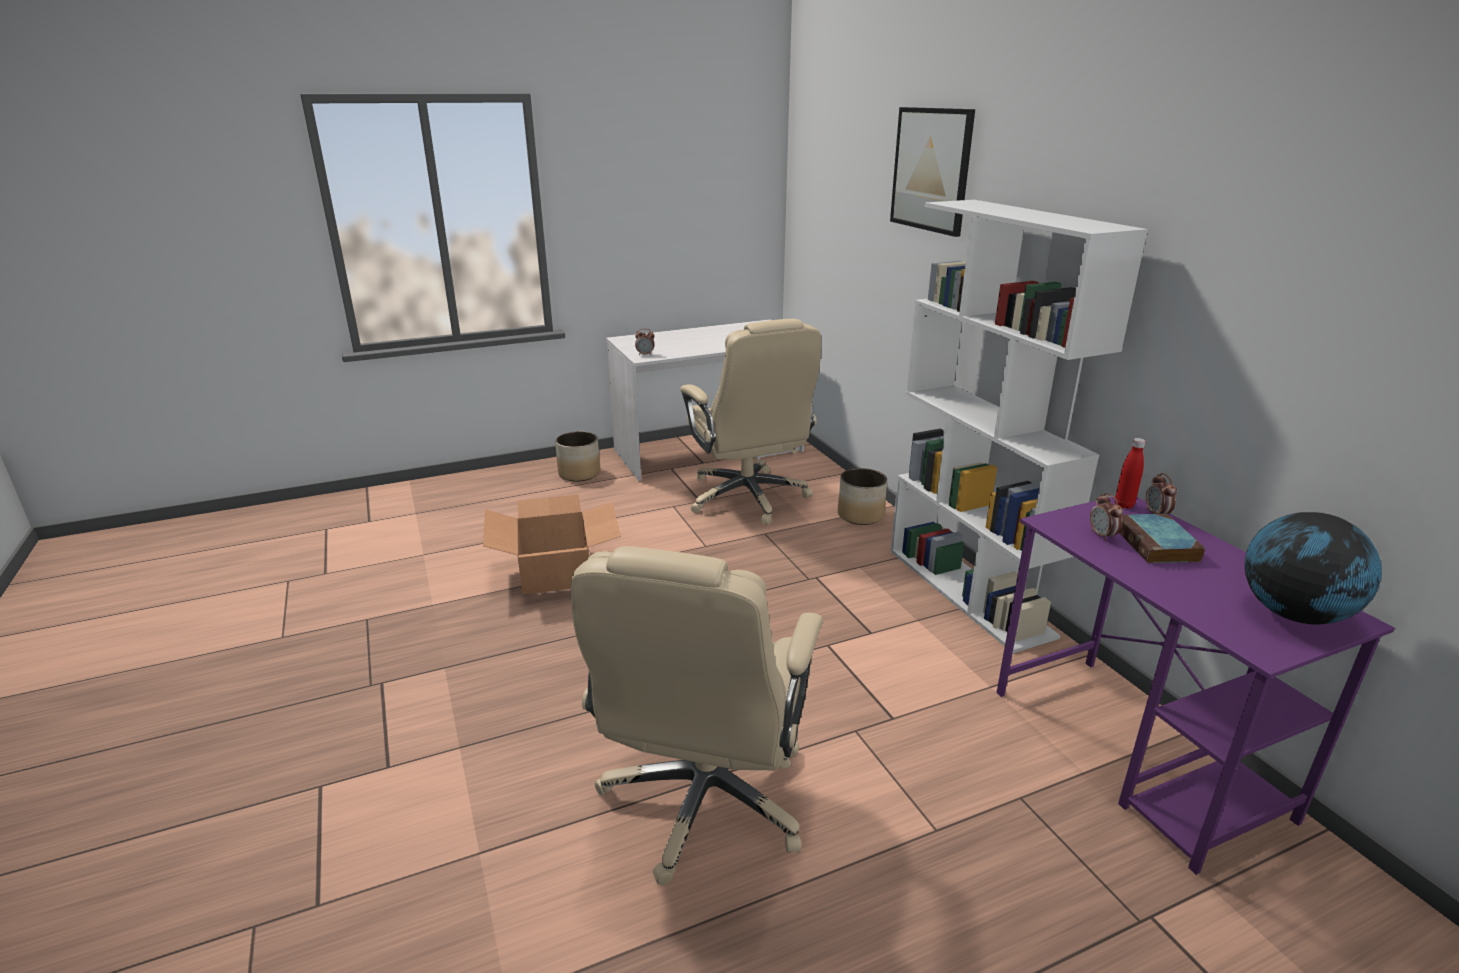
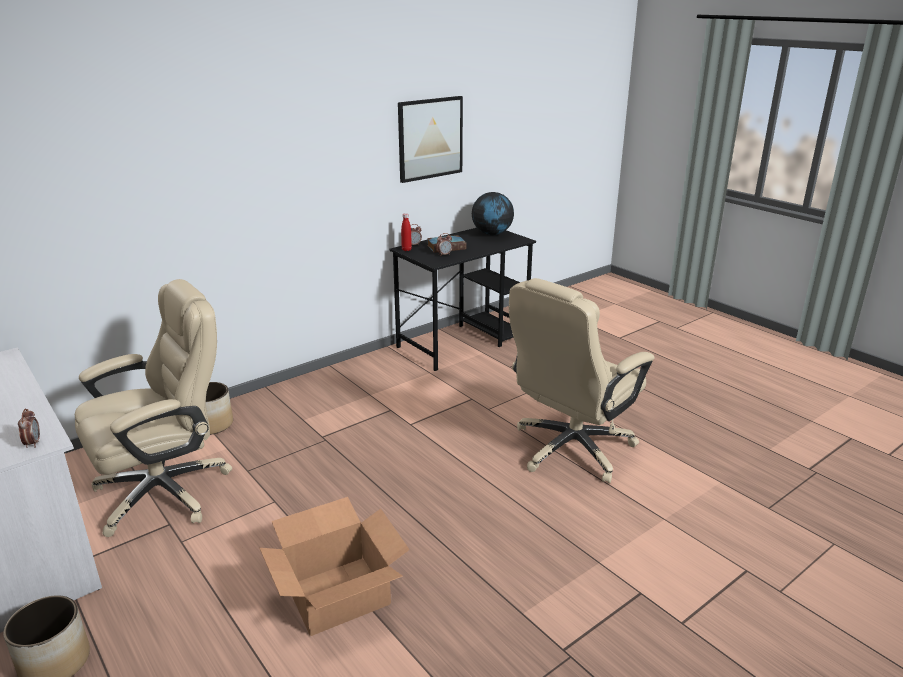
camera: 105 degrees left, 0 degrees up
beige office chair [571,546,823,885] -> beige office chair turned 135 degrees clockwise [509,278,654,483]
picture [890,107,975,237] -> picture moved to [398,96,463,183]
white bookcase [890,200,1148,653] -> none
purple desk [996,496,1395,875] -> black desk [390,228,536,371]

